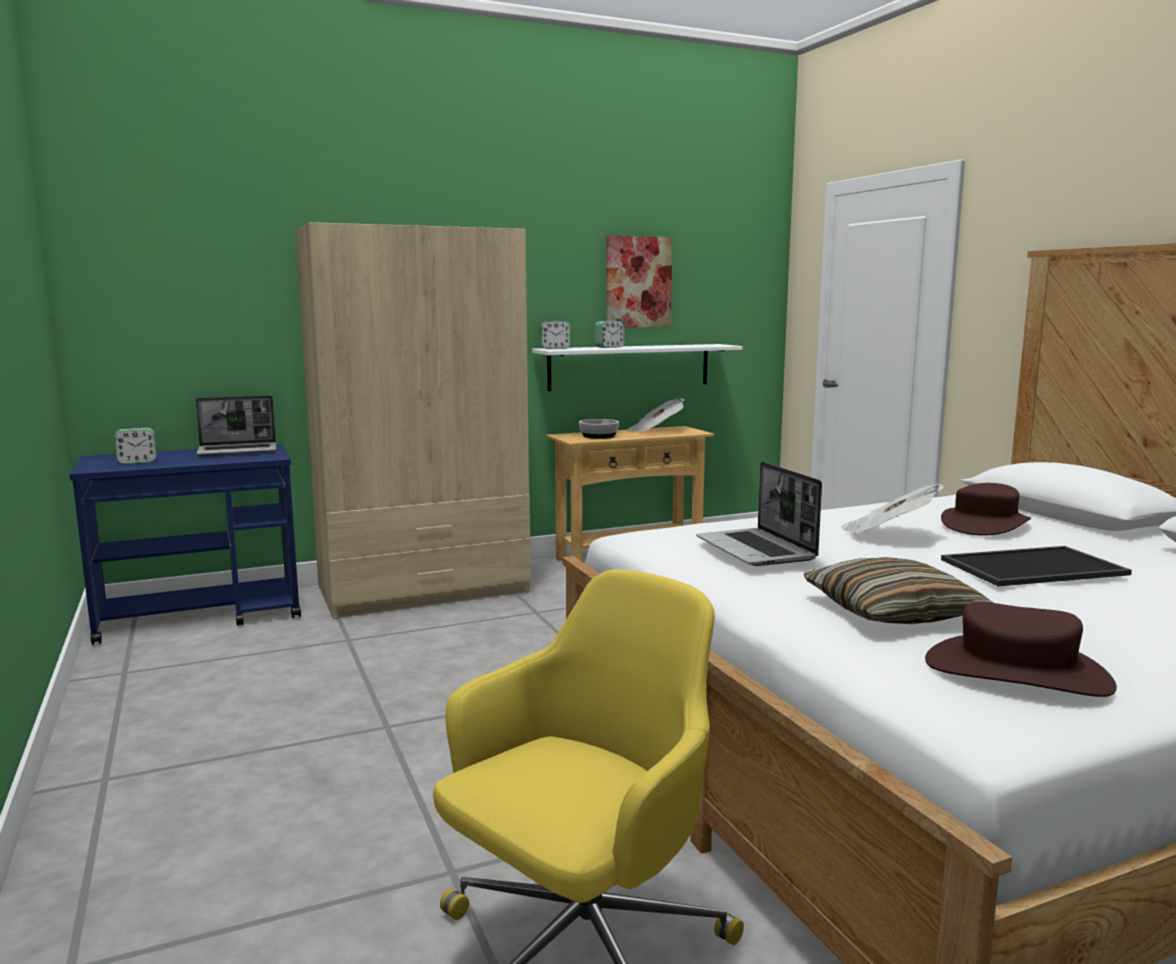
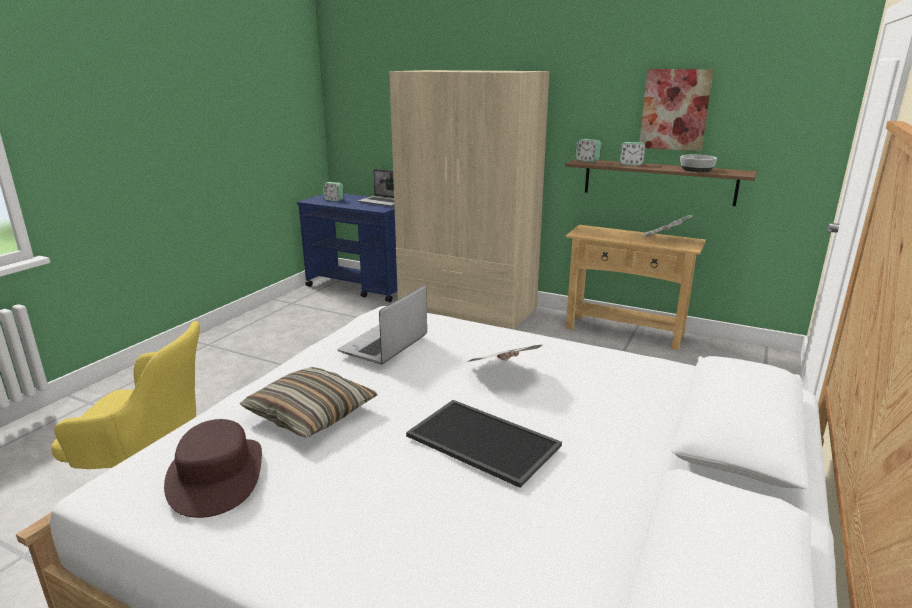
camera: 50 degrees right, 10 degrees up
white shelf [532,344,743,391] -> brown shelf [565,159,757,206]
bowl [579,419,619,439] -> bowl moved to [680,155,717,172]
brown hat [941,483,1031,536] -> none

